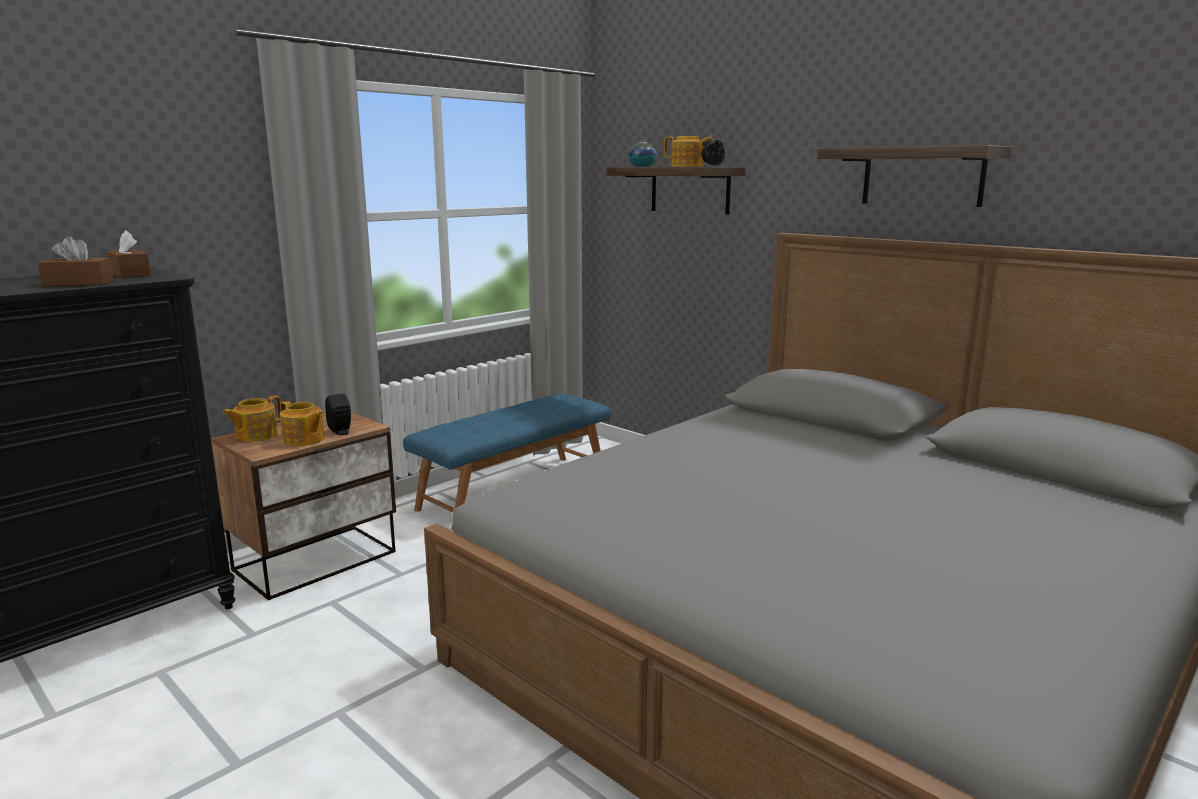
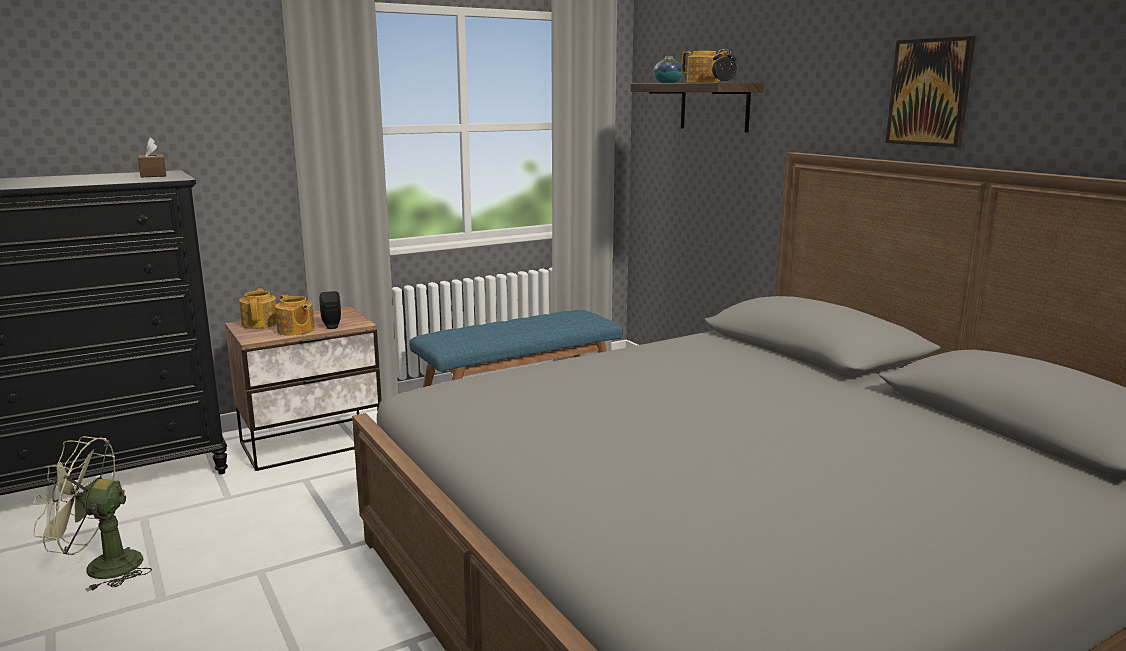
camera: 15 degrees right, 0 degrees up
brown tissue box [38,236,114,287] -> none
teapot [223,396,281,442] -> teapot turned 120 degrees clockwise [239,288,277,329]
shelf [817,145,1013,207] -> picture [885,36,976,147]
none -> green fan [33,436,152,592]

